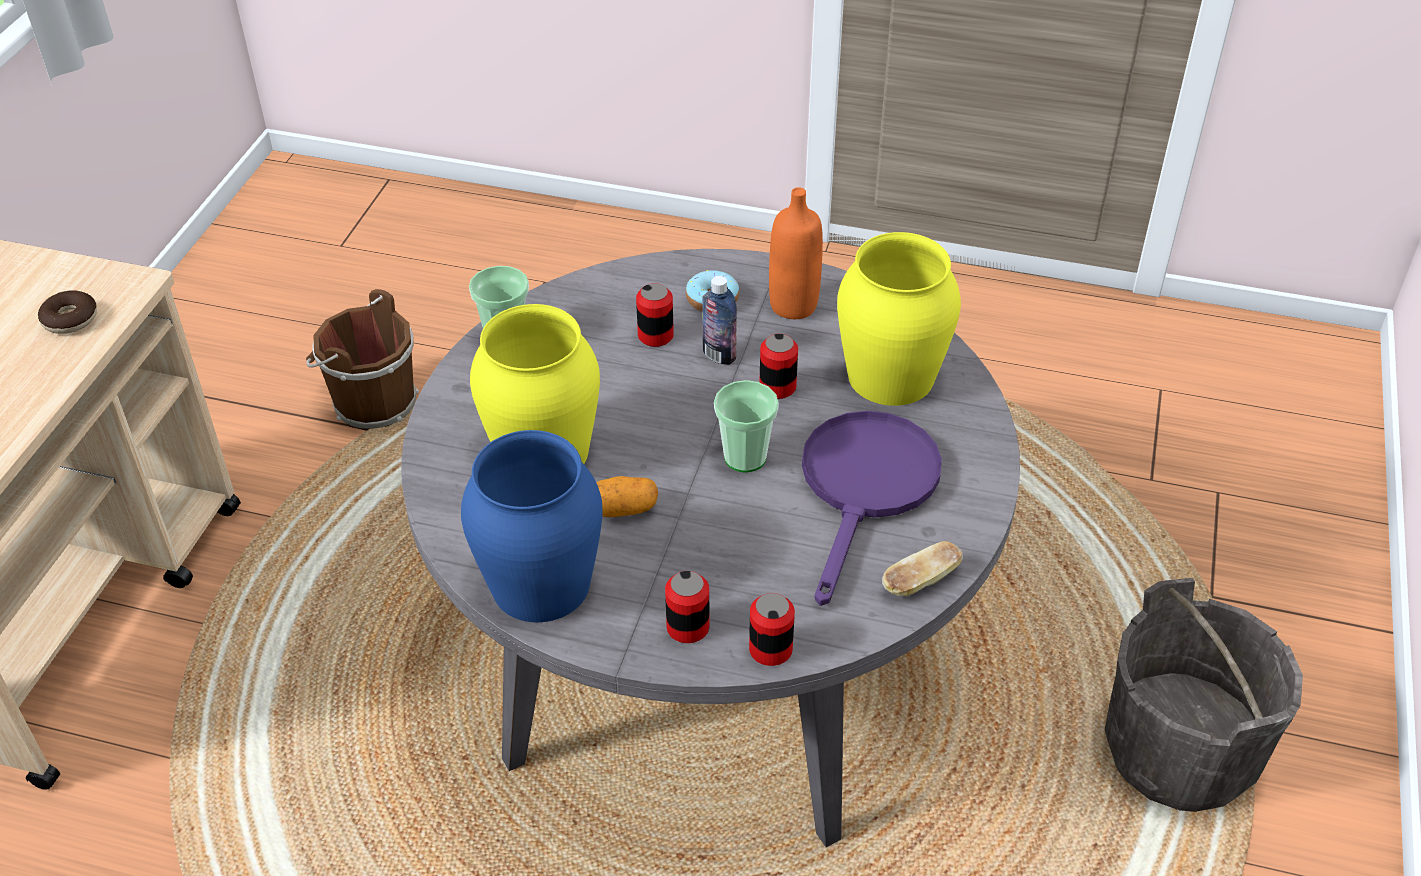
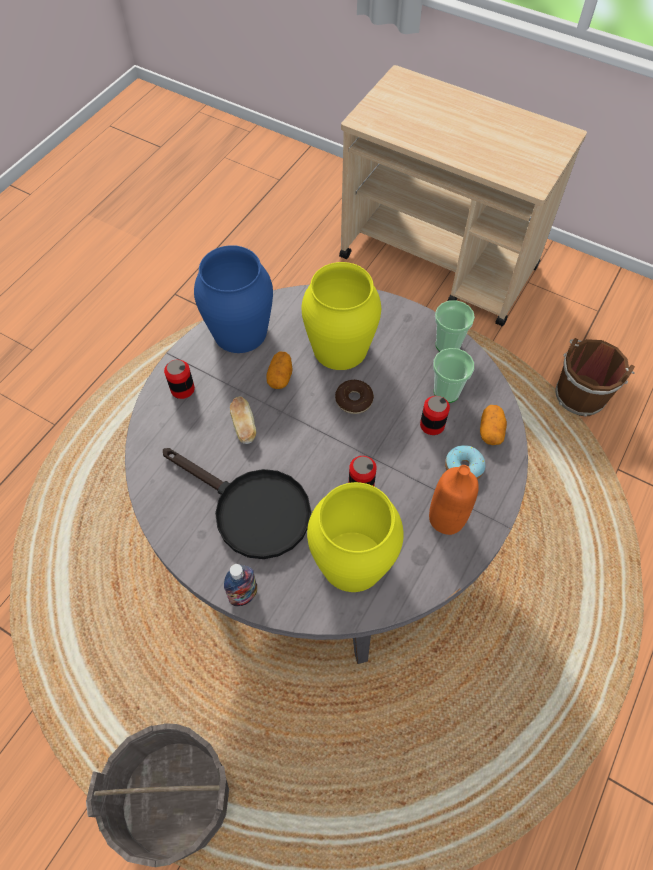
camera: 105 degrees right, 15 degrees up
donut [38,290,97,334] -> donut moved to [335,380,374,414]
bottle [702,276,737,365] -> bottle moved to [224,564,257,607]
cup [714,380,779,473] -> cup moved to [433,348,474,403]
can [749,593,795,666] -> none
purple frying pan [802,411,942,606] -> black frying pan [163,448,311,559]
bread [882,541,963,596] -> bread moved to [230,397,256,444]
none -> potato [480,405,507,445]

